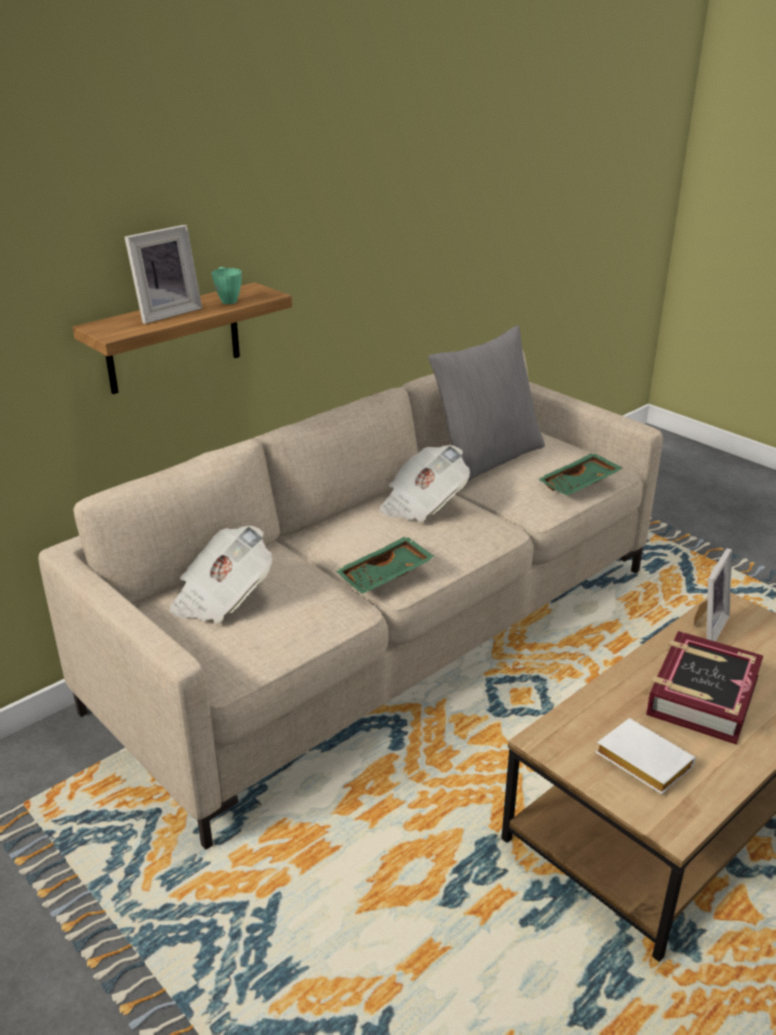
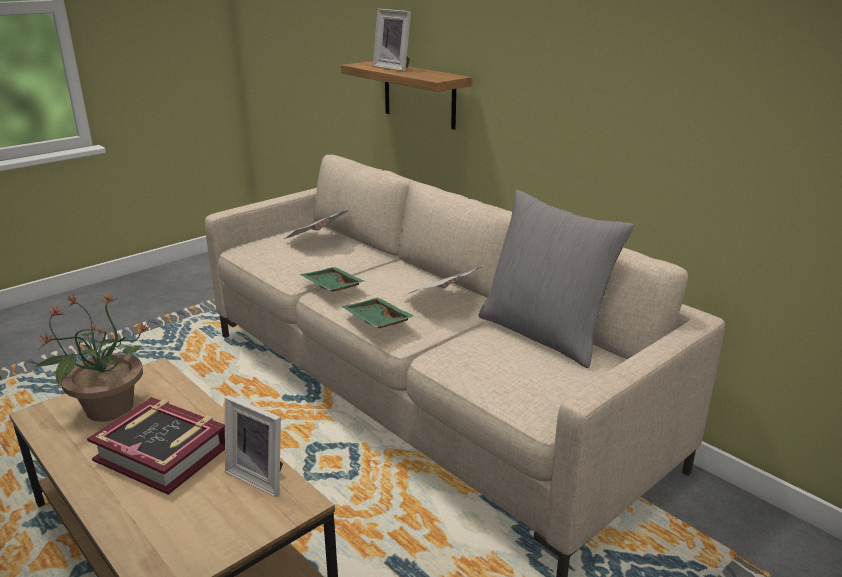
camera: 90 degrees right, 5 degrees down
green mug [212,267,242,304] -> none
green tray [538,453,623,496] -> green tray moved to [341,298,415,328]
white book [596,718,696,794] -> potted plant [34,292,149,422]

